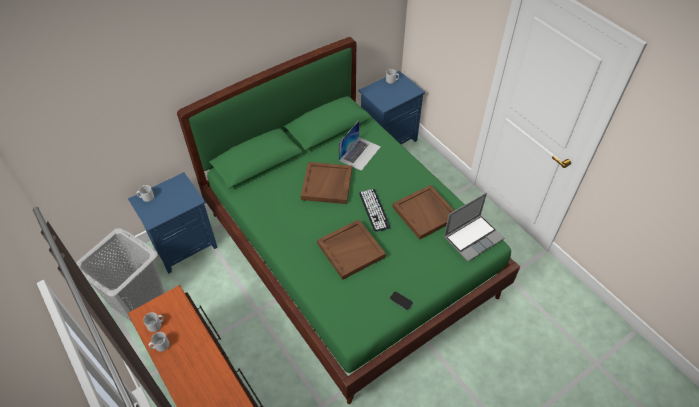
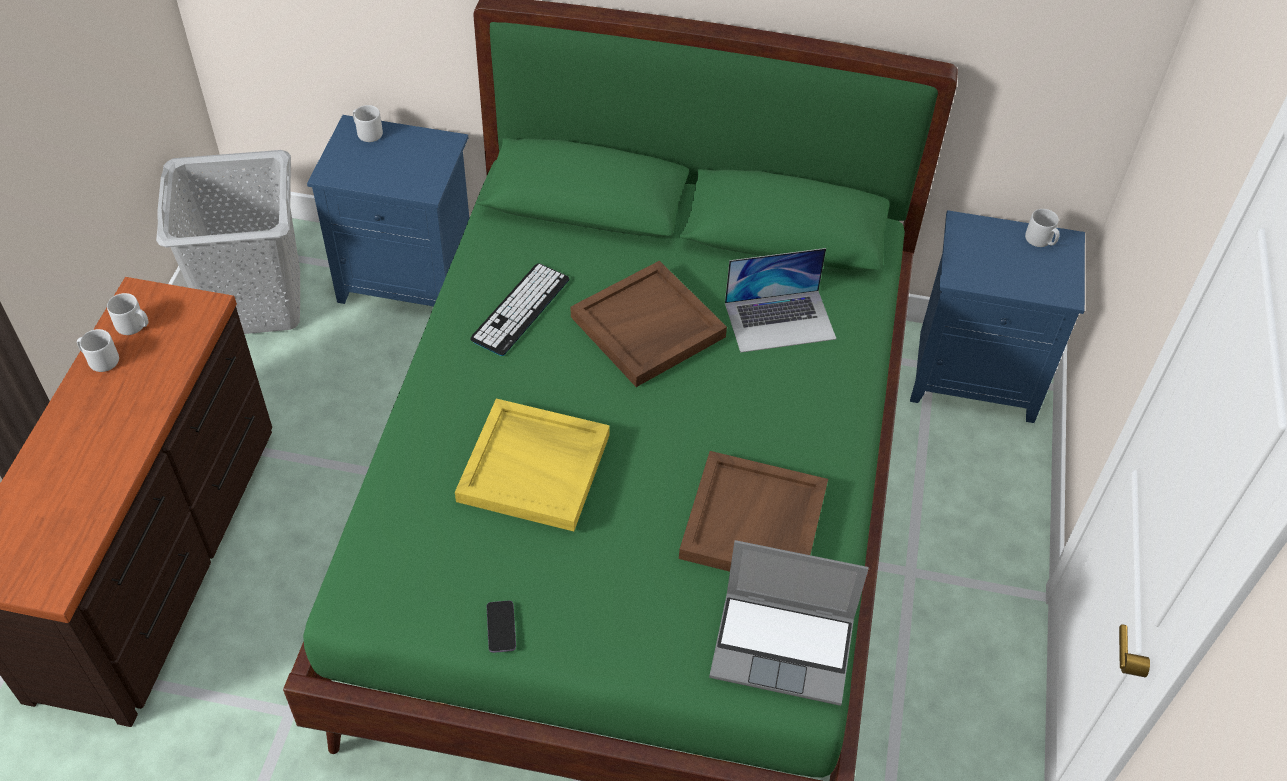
camera: 45 degrees right, 0 degrees up
brown tray [317,220,386,280] -> yellow tray [455,399,610,532]
keyboard [359,189,391,232] -> keyboard moved to [470,263,569,356]

